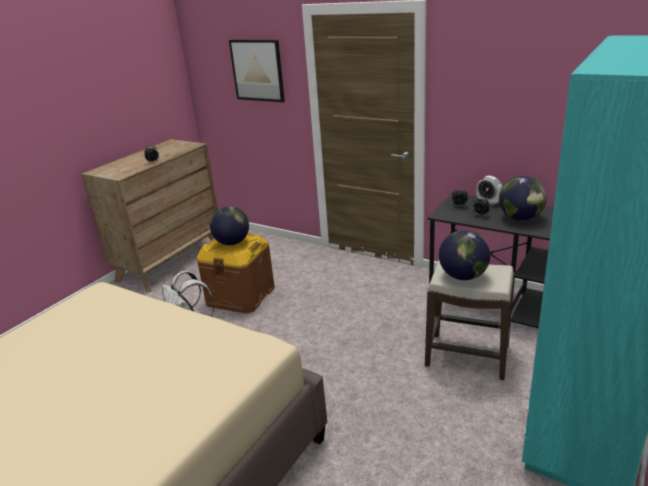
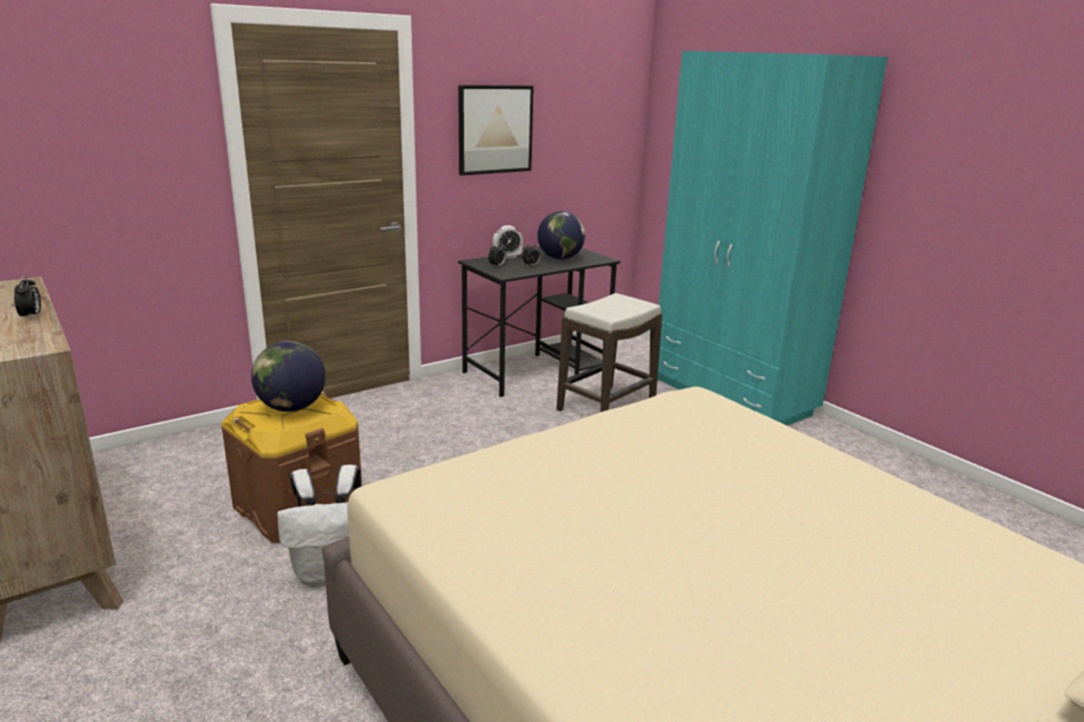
camera: 70 degrees left, 5 degrees down
picture [229,40,285,102] -> picture moved to [458,85,534,176]
globe [439,230,491,280] -> none

